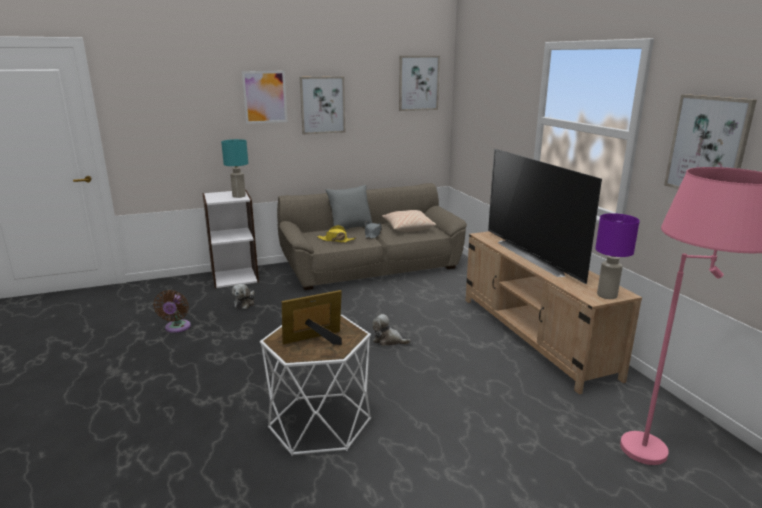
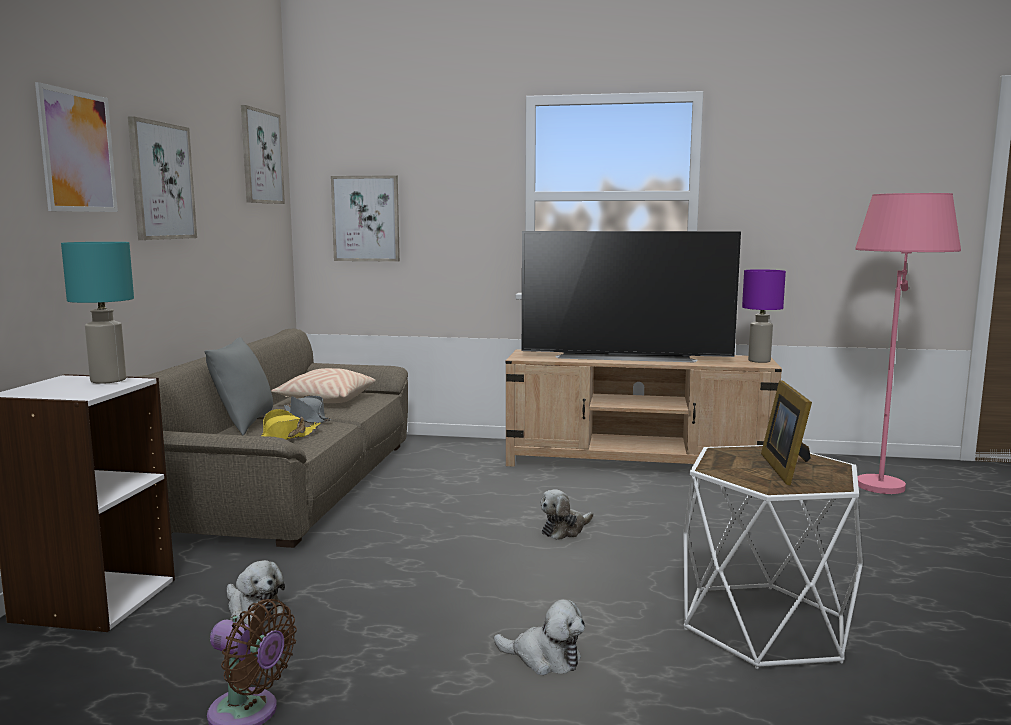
camera: 60 degrees left, 10 degrees down
picture [664,94,757,189] -> picture moved to [331,175,400,262]
none -> plush toy [494,599,585,675]

